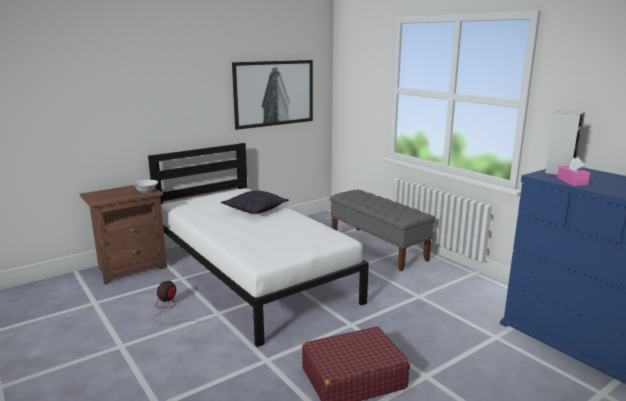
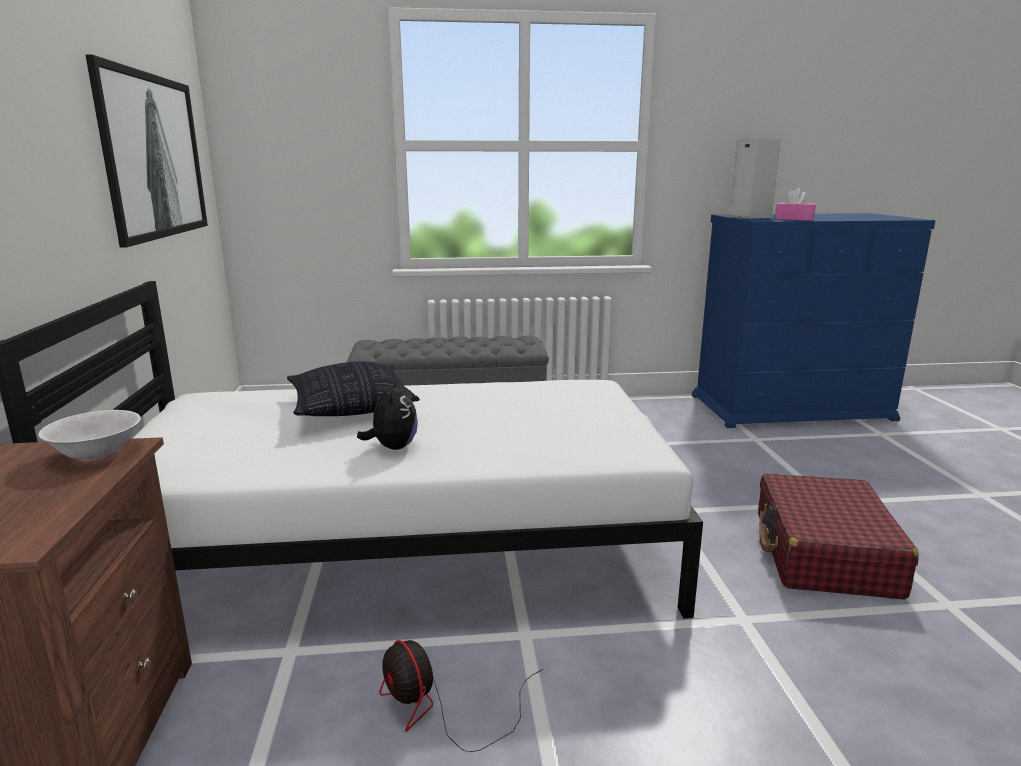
camera: 60 degrees left, 0 degrees up
none -> plush toy [357,377,418,450]

